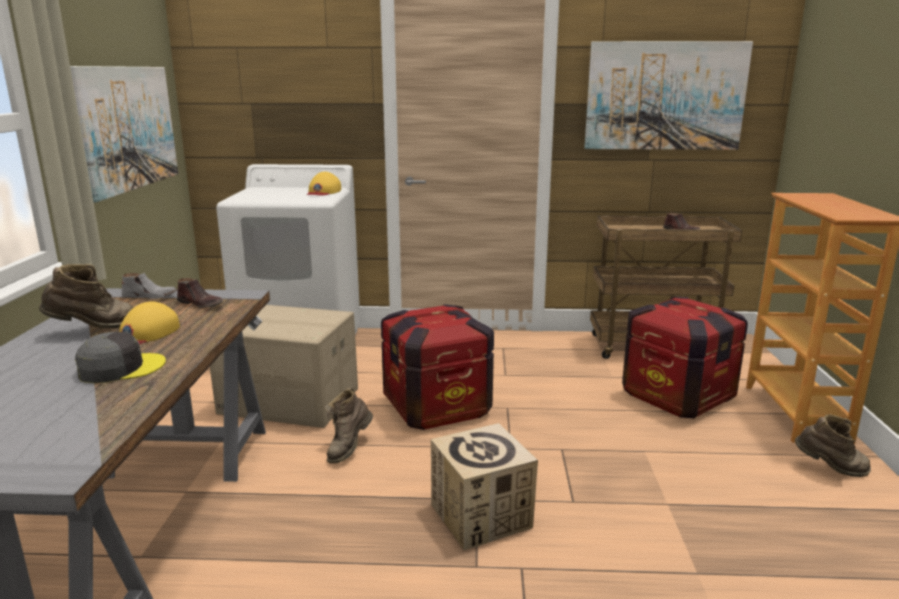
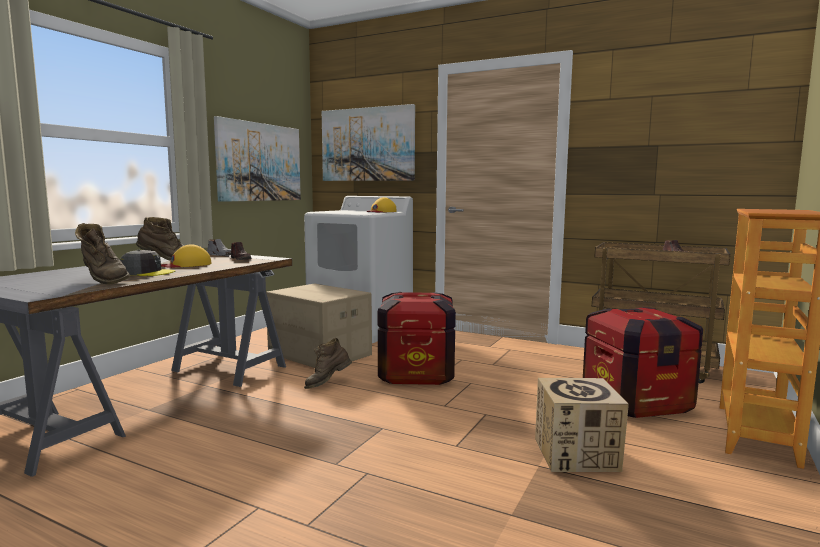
camera: 25 degrees right, 10 degrees down
cardboard box [431,423,538,550] -> cardboard box moved to [535,378,629,472]
picture [584,41,753,150] -> picture moved to [322,104,415,181]
brown boot [795,414,871,477] -> brown boot moved to [75,223,130,285]

